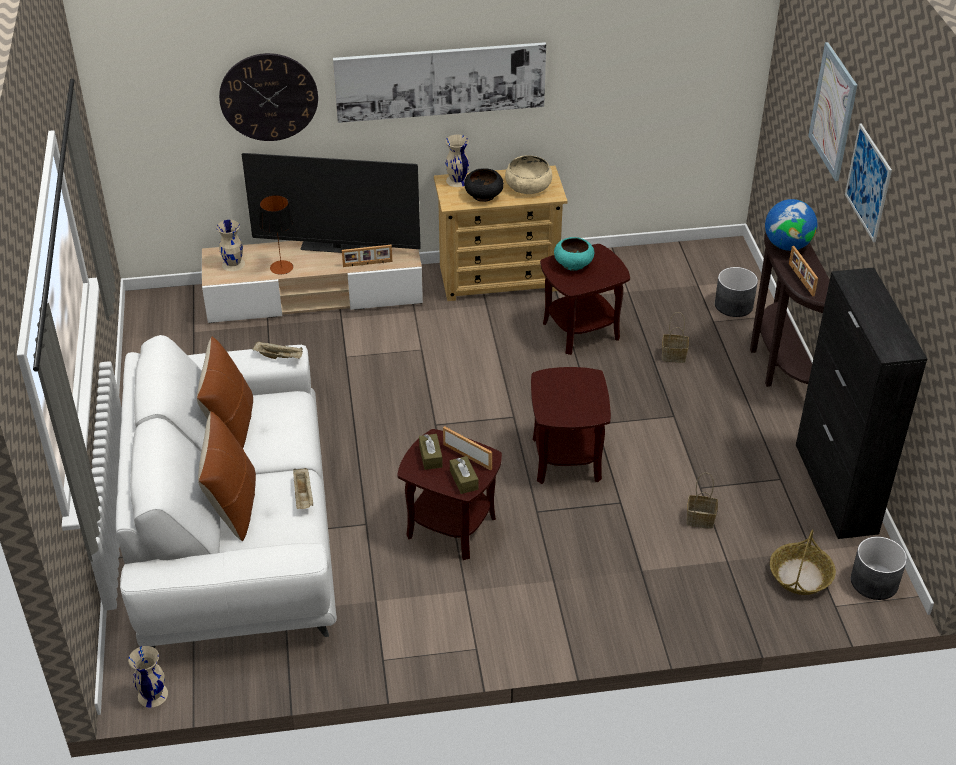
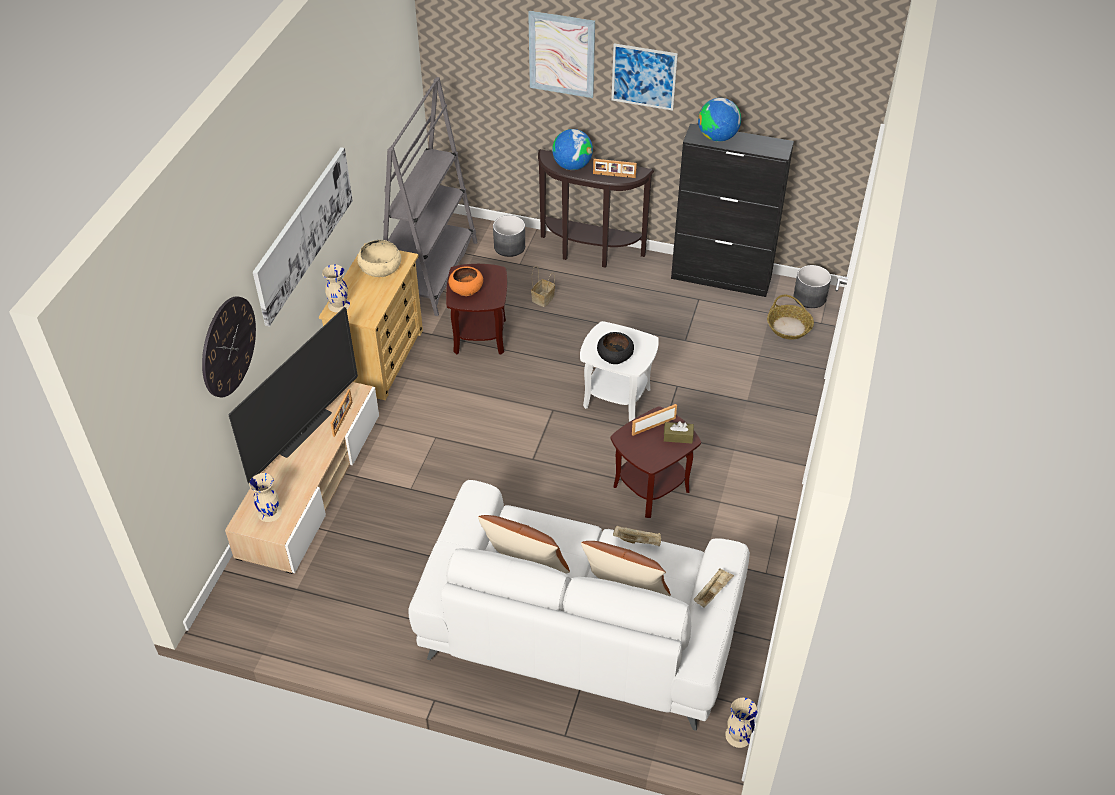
camera: 65 degrees left, 5 degrees up
beige tray [252,341,303,359] -> beige tray moved to [694,568,734,607]
table lamp [259,195,294,275] -> none
brown tissue box [419,434,443,470] -> none
black bowl [464,168,504,202] -> black bowl moved to [597,332,634,364]
brown side table [531,367,611,484] -> white side table [580,321,659,421]
turquoise bowl [554,237,594,271] -> orange bowl [449,266,483,296]
basket [687,472,718,529] -> none
none -> grey bookcase [383,77,477,316]
none -> globe [698,98,741,142]

